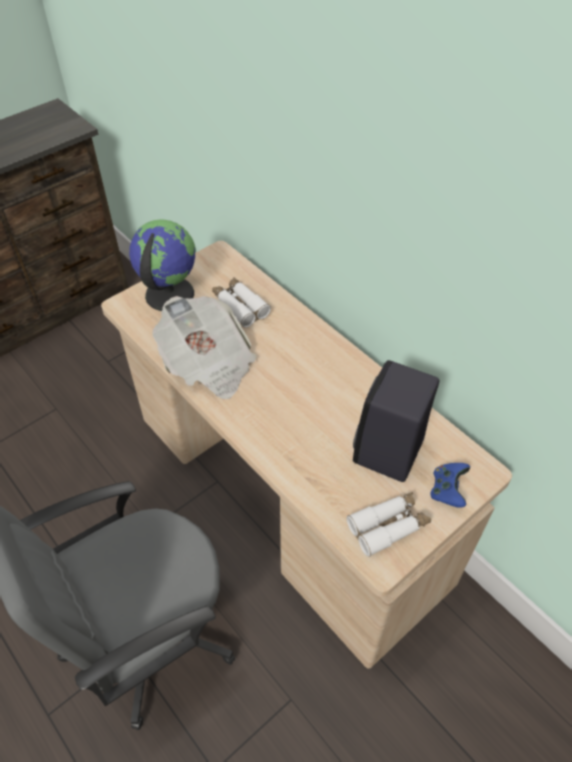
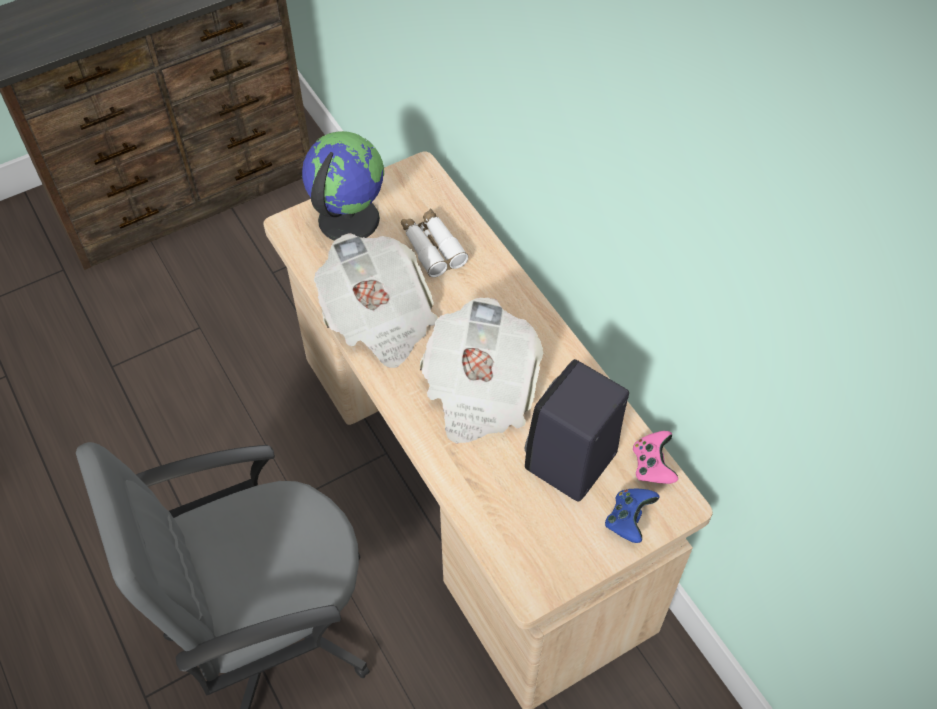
camera: 10 degrees right, 5 degrees up
white binoculars [346,492,431,557] -> none
none -> newspaper [420,297,543,444]
none -> pink game controller [633,431,678,484]

